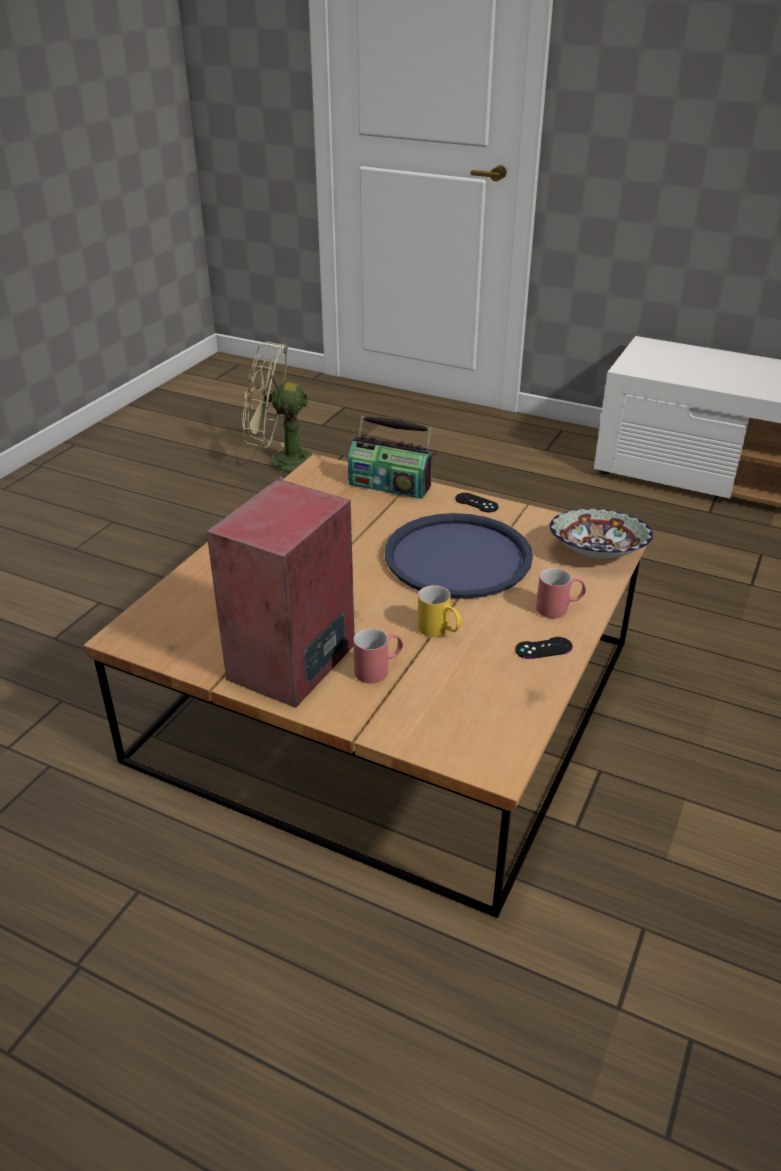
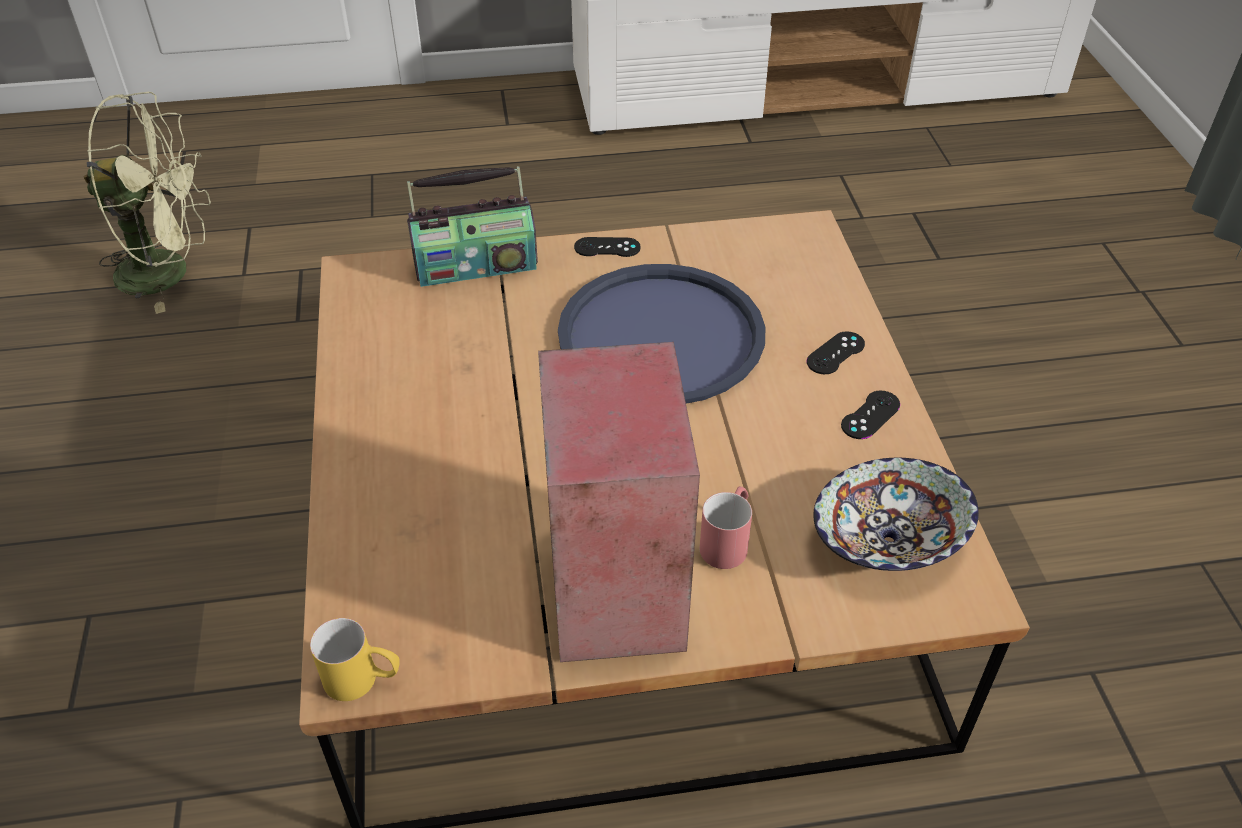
camera: 35 degrees left, 10 degrees up
green fan [242,342,313,480] -> green fan turned 150 degrees counterclockwise [84,92,211,314]
yellow mug [418,585,462,637] -> yellow mug moved to [310,618,400,701]
red mug [536,568,586,618] -> black game controller [807,331,865,374]
bowl [550,509,653,558] -> bowl moved to [813,458,979,571]

